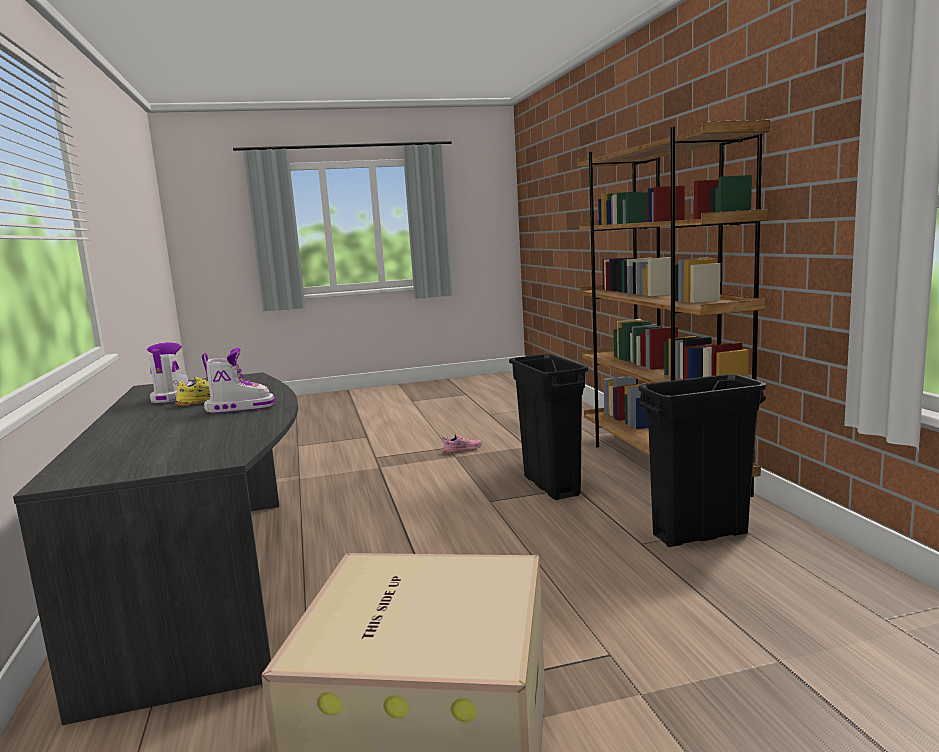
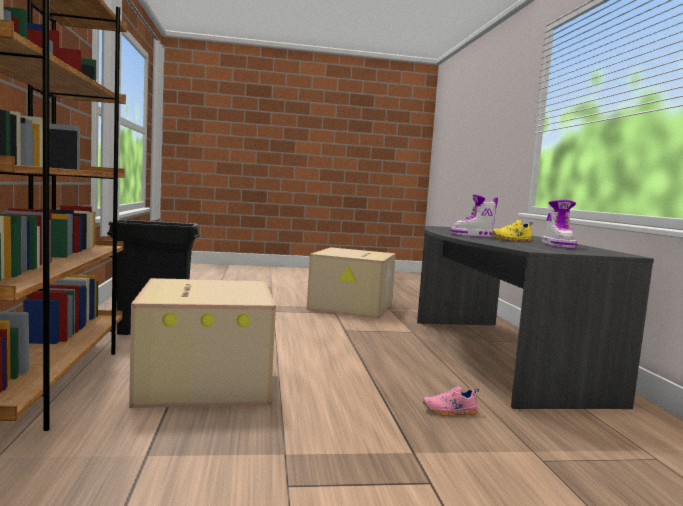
camera: 175 degrees left, 5 degrees down
pink shoe [442,434,481,454] -> pink shoe moved to [423,386,479,416]
black trash can [509,354,588,500] -> cardboard box [129,278,276,408]

